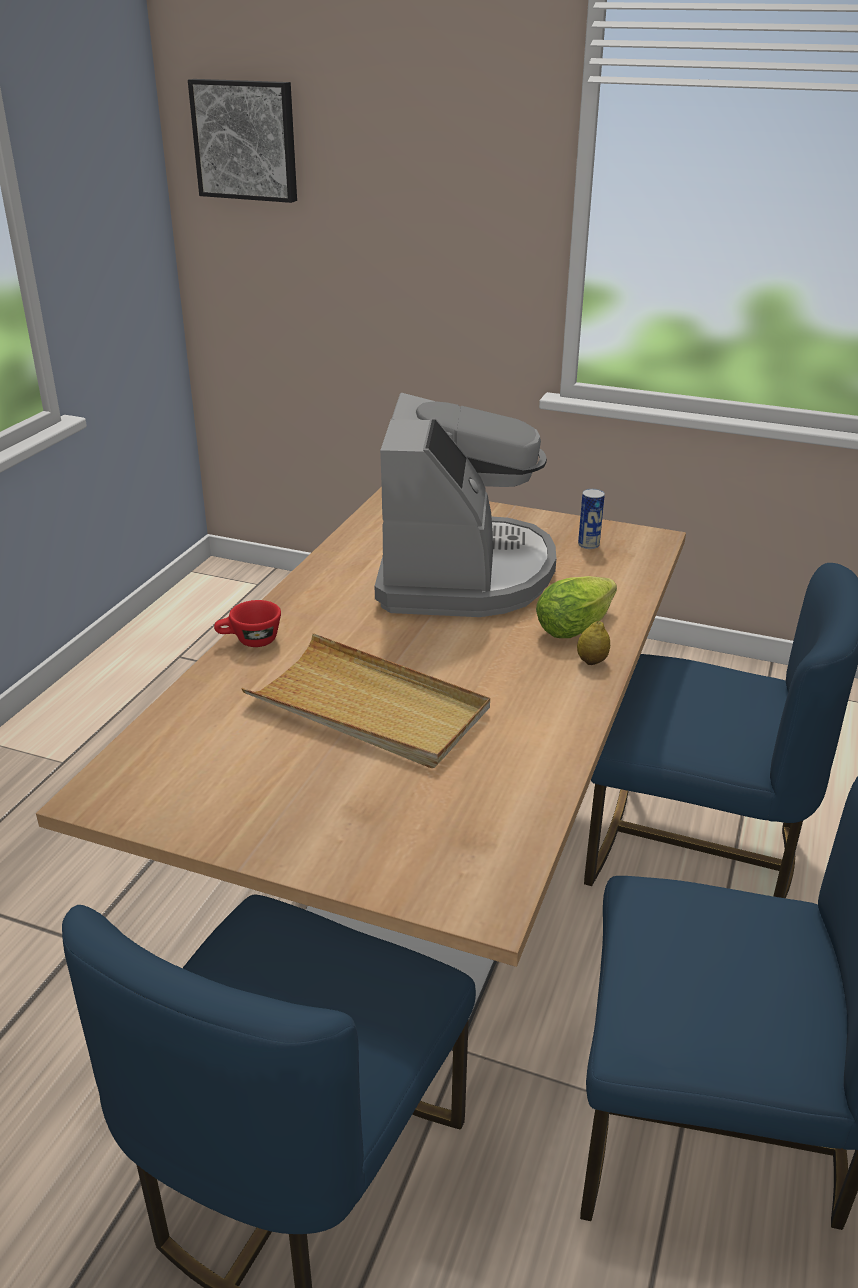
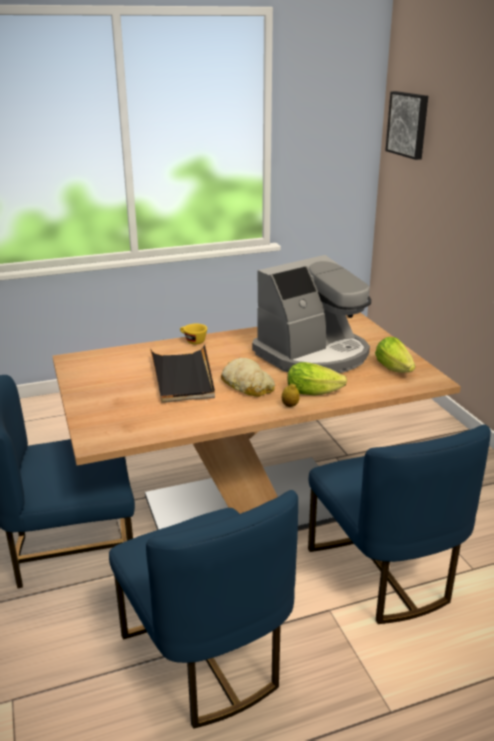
camera: 50 degrees right, 5 degrees down
red cup [214,600,281,647] -> yellow cup [180,324,207,344]
beige tray [241,633,490,768] -> black tray [150,345,215,403]
can [578,489,605,549] -> lettuce [375,337,415,373]
none -> bread [221,358,275,397]

